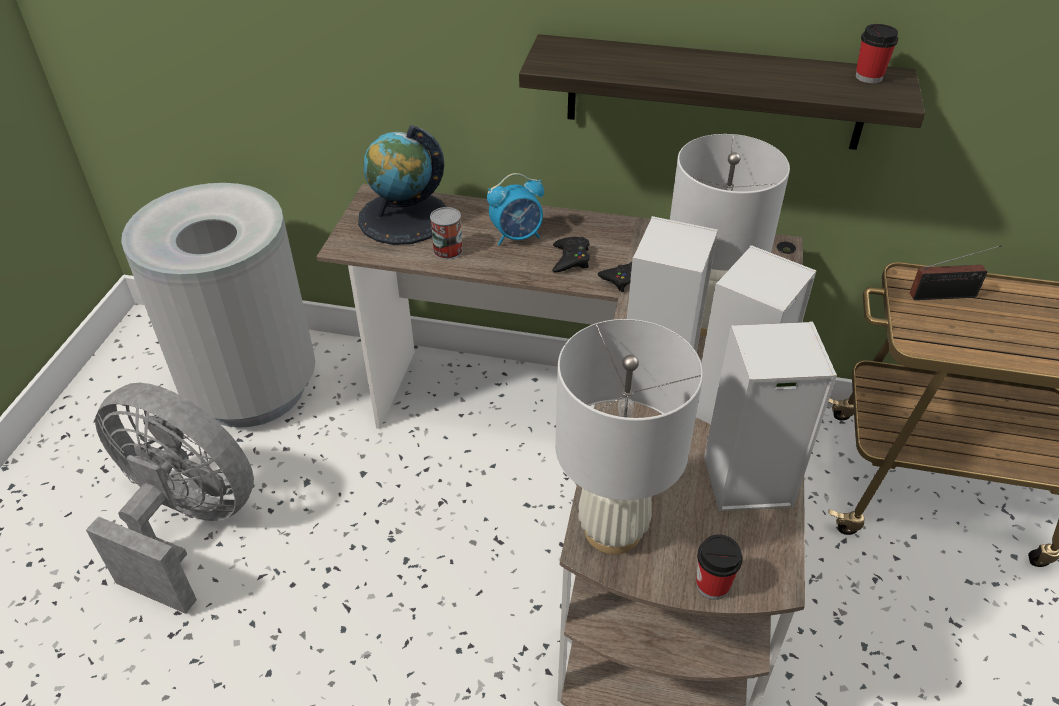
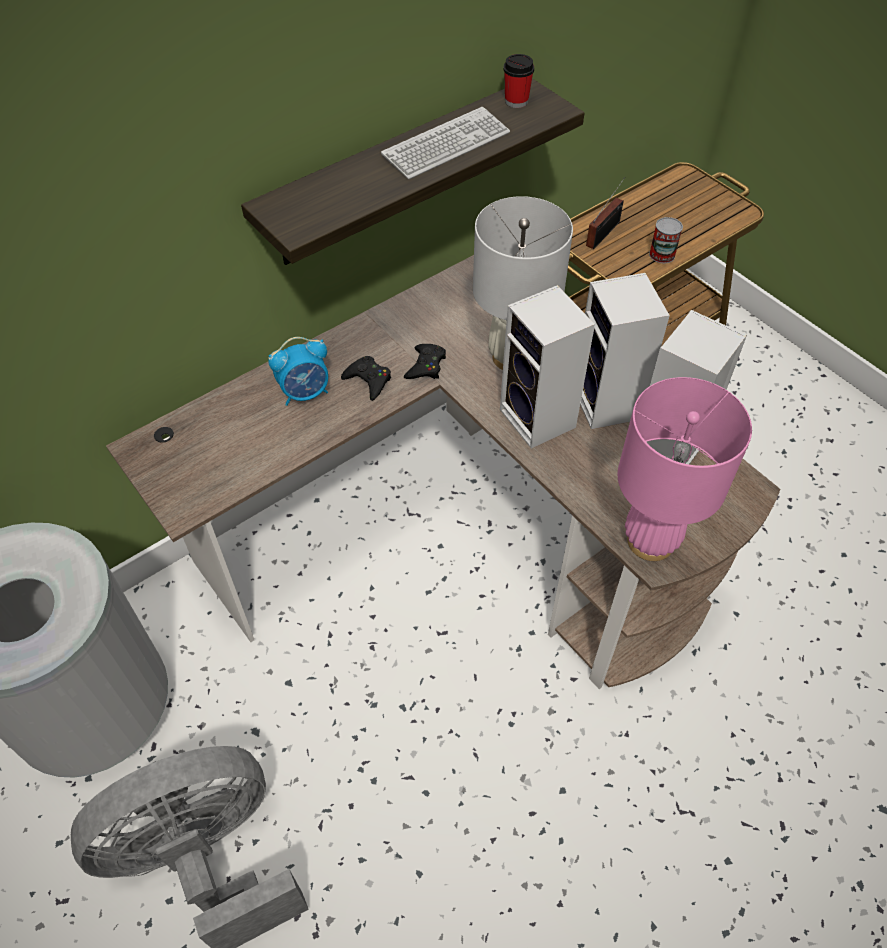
camera: 50 degrees left, 10 degrees up
globe [358,125,446,245] -> none
can [430,207,463,259] -> can moved to [649,217,683,264]
alarm clock [487,173,544,246] -> alarm clock turned 45 degrees clockwise [268,337,328,406]
white table lamp [555,319,703,555] -> pink table lamp [617,377,752,561]
cup [696,534,743,600] -> none
none -> keyboard [381,107,510,179]

